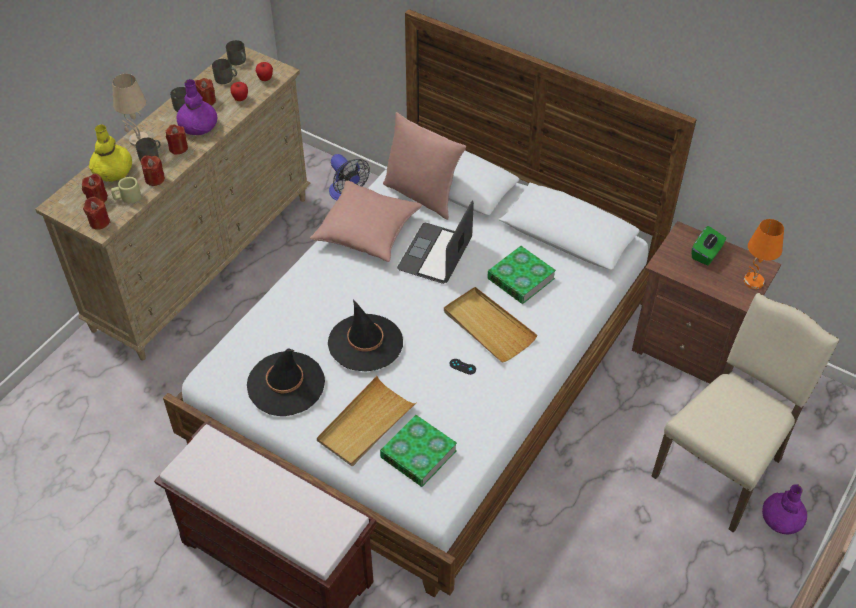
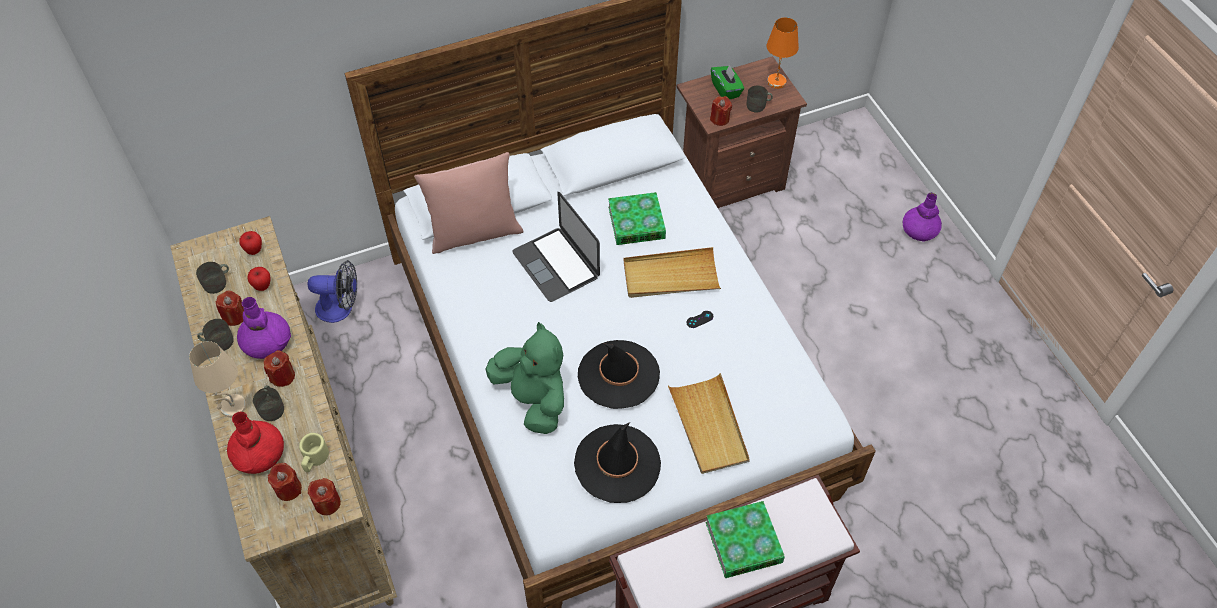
camera: 55 degrees left, 5 degrees up
yellow vase [89,124,132,182] -> red vase [227,412,284,474]
red candle [140,155,165,186] -> red candle moved to [710,96,732,126]
grey mug [226,40,246,65] -> grey mug moved to [747,85,773,112]
pink pillow [310,181,422,262] -> none
book [380,415,457,487] -> book moved to [705,501,785,578]
beige chair [652,293,839,533] -> none
none -> green plush toy [485,322,564,434]

